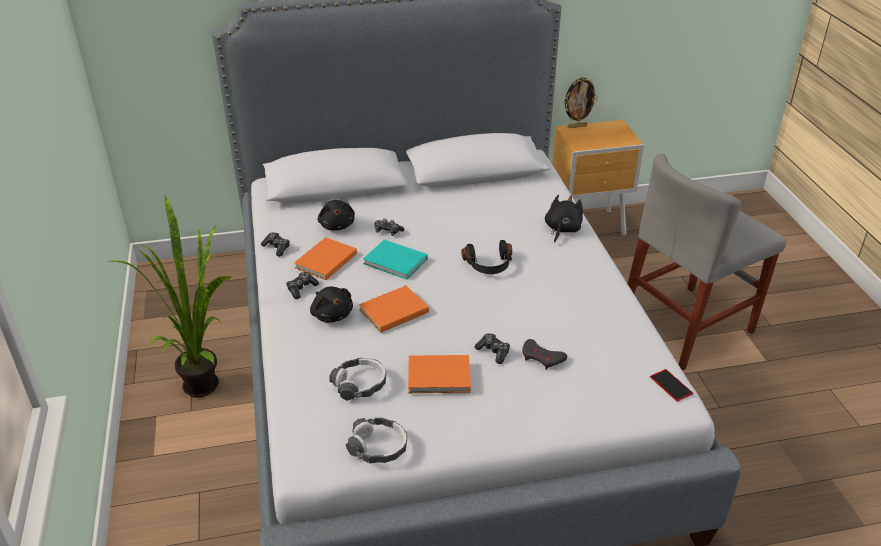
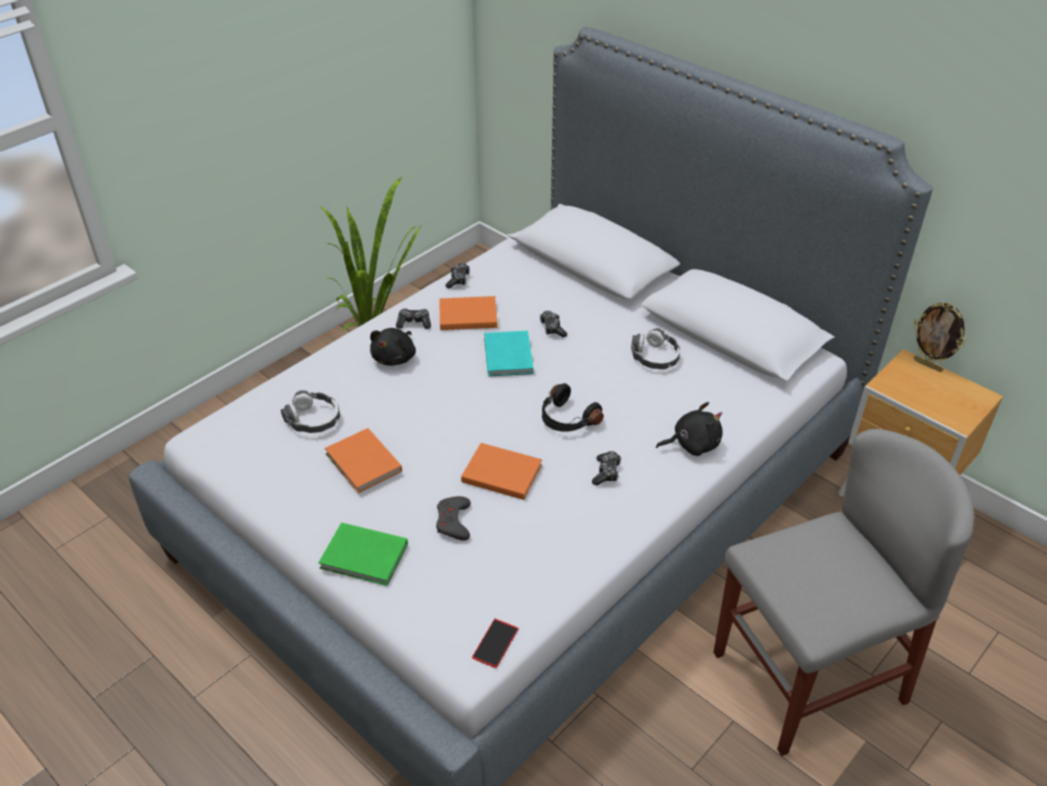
camera: 55 degrees right, 5 degrees up
black plush toy [318,200,355,231] -> none
headphones [346,418,407,464] -> headphones moved to [631,328,680,369]
orange book [359,285,429,333] -> orange book moved to [461,443,542,500]
game controller [475,333,510,364] -> game controller moved to [592,451,621,486]
grey chair [628,154,786,371] -> grey chair turned 135 degrees clockwise [713,429,974,756]
none -> green book [318,522,408,586]

